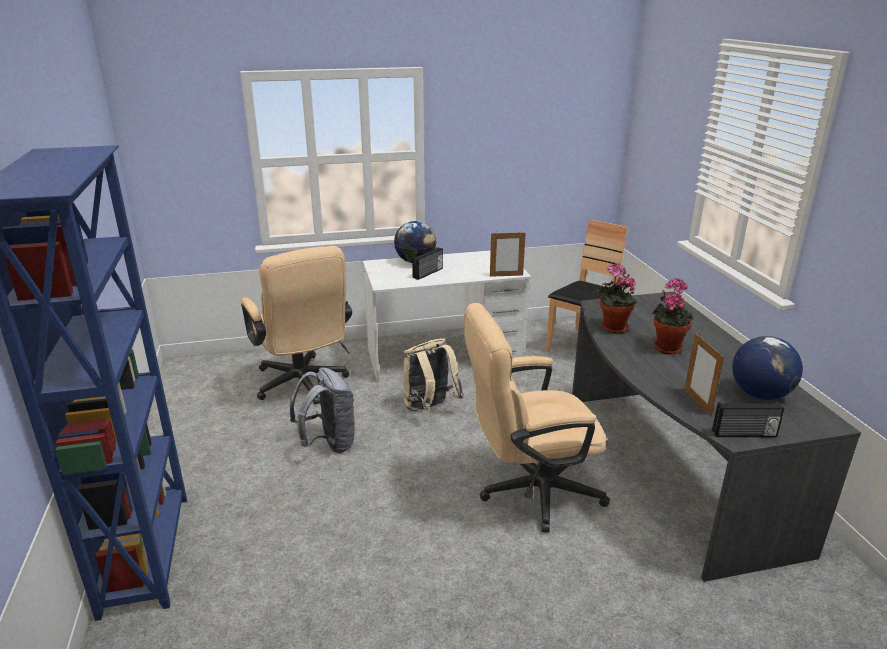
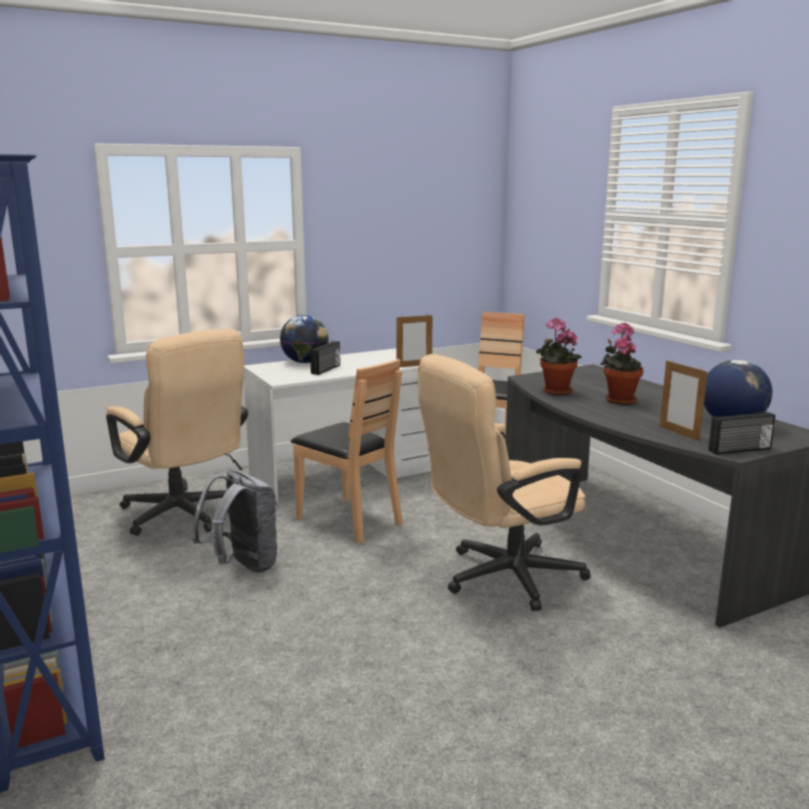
camera: 15 degrees left, 10 degrees down
beige backpack [403,339,464,411] -> brown chair [291,359,403,543]

